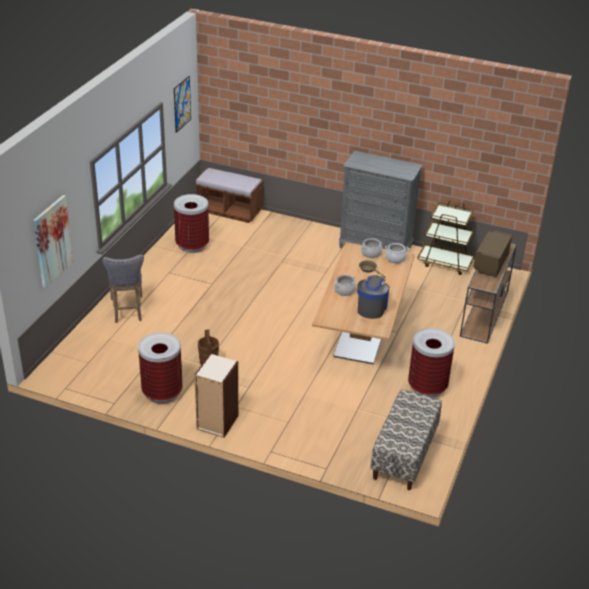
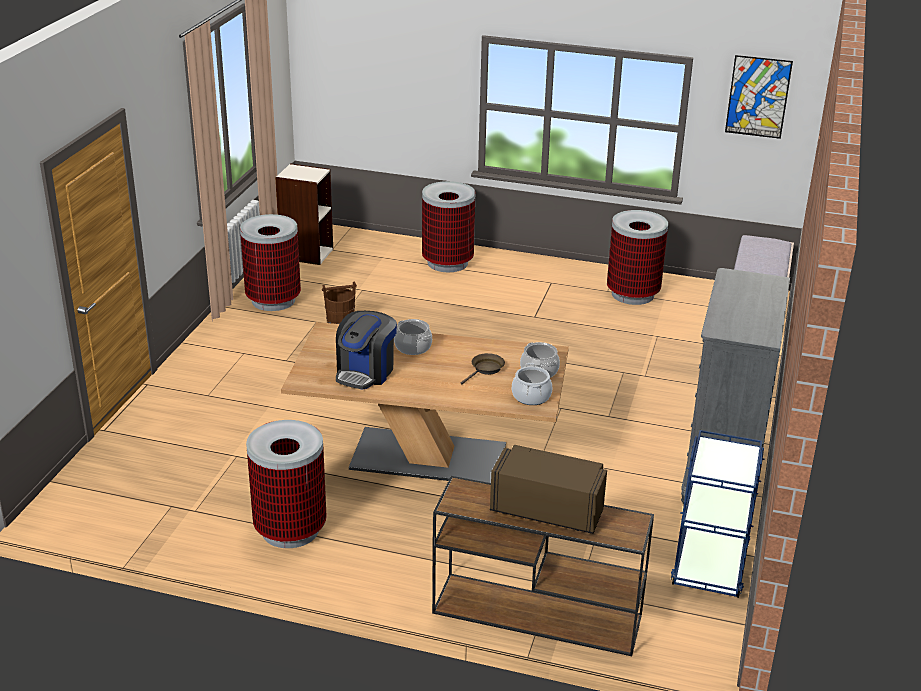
camera: 85 degrees right, 5 degrees down
picture [33,195,74,288] -> none
grey stool [102,254,144,323] -> trash can [422,181,475,272]
bookcase [195,353,238,438] -> bookcase moved to [275,164,333,265]
coffee machine [357,275,389,319] -> coffee machine turned 105 degrees clockwise [336,311,397,390]
bench [370,389,442,490] -> none
brown cart [418,200,475,275] -> blue cart [671,430,764,598]

